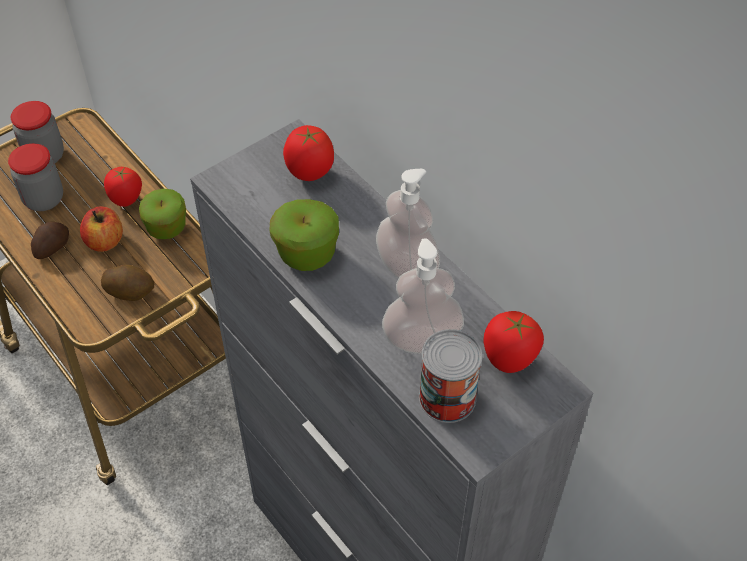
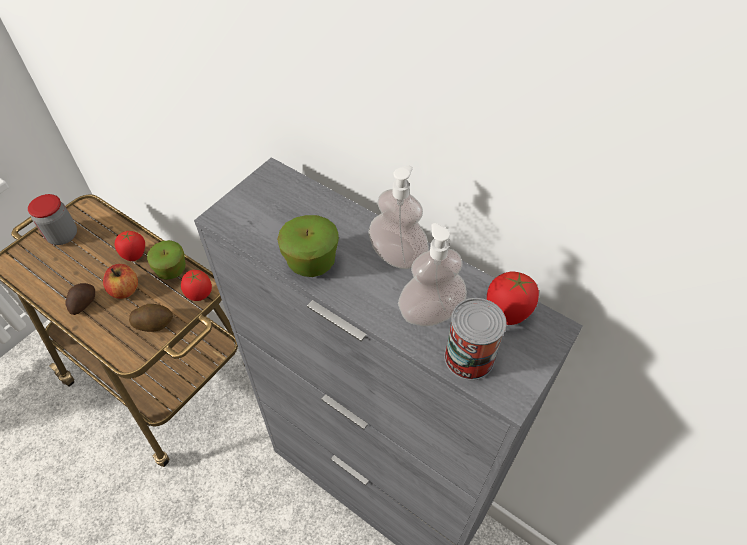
camera: 15 degrees left, 0 degrees up
jar [8,143,63,211] -> none
tomato [283,125,334,181] -> tomato moved to [181,270,212,301]

